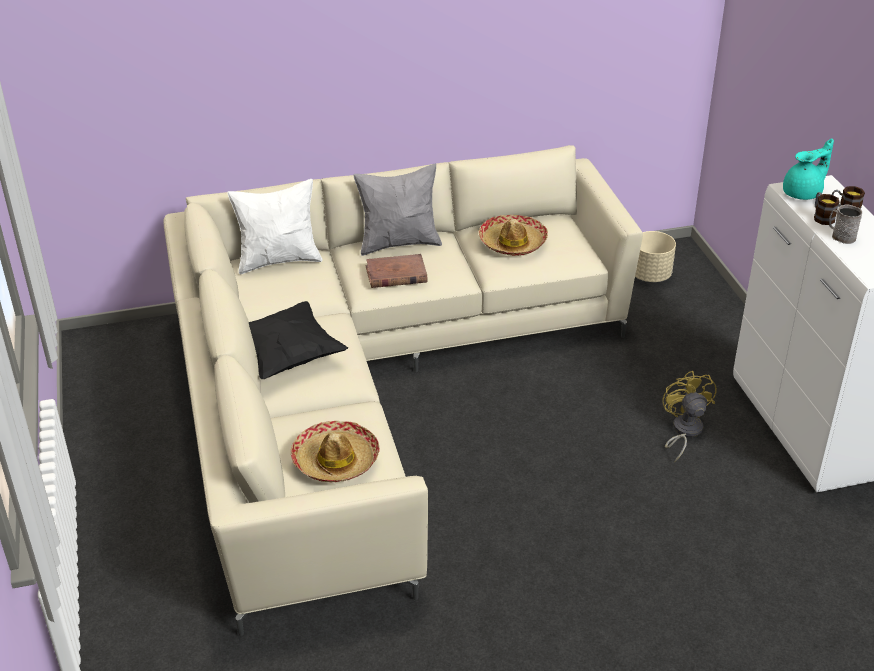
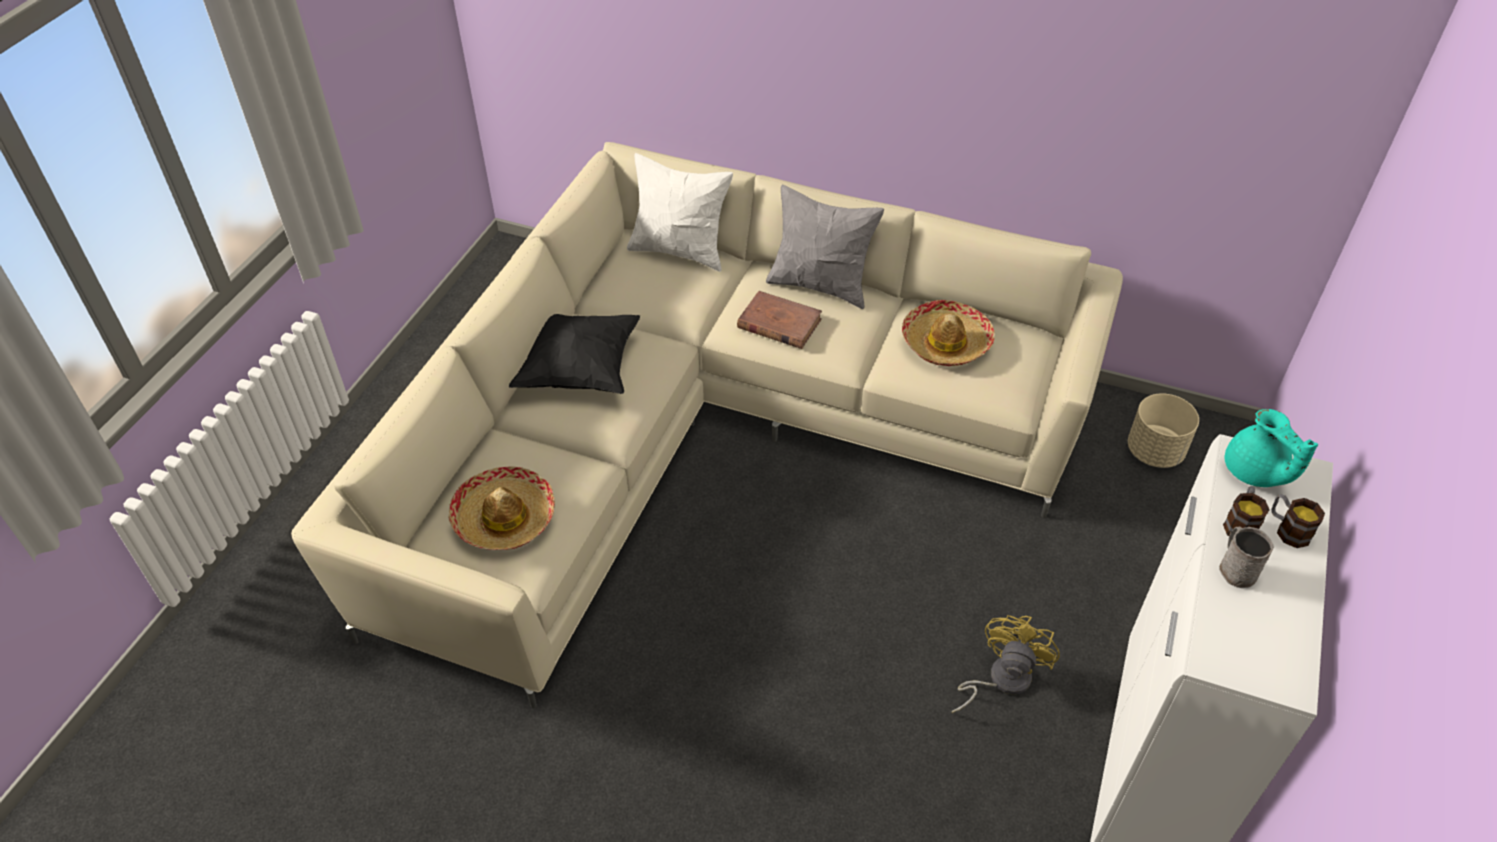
camera: 35 degrees right, 10 degrees up
turquoise teapot [783,138,834,200] -> turquoise teapot turned 60 degrees clockwise [1225,409,1318,487]

